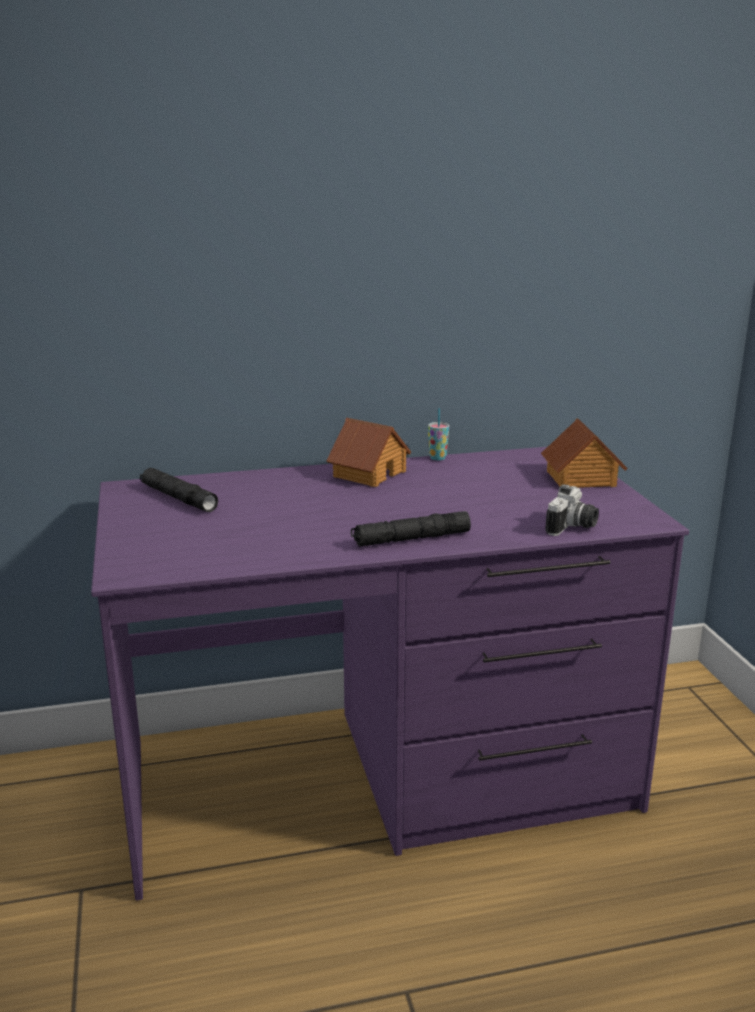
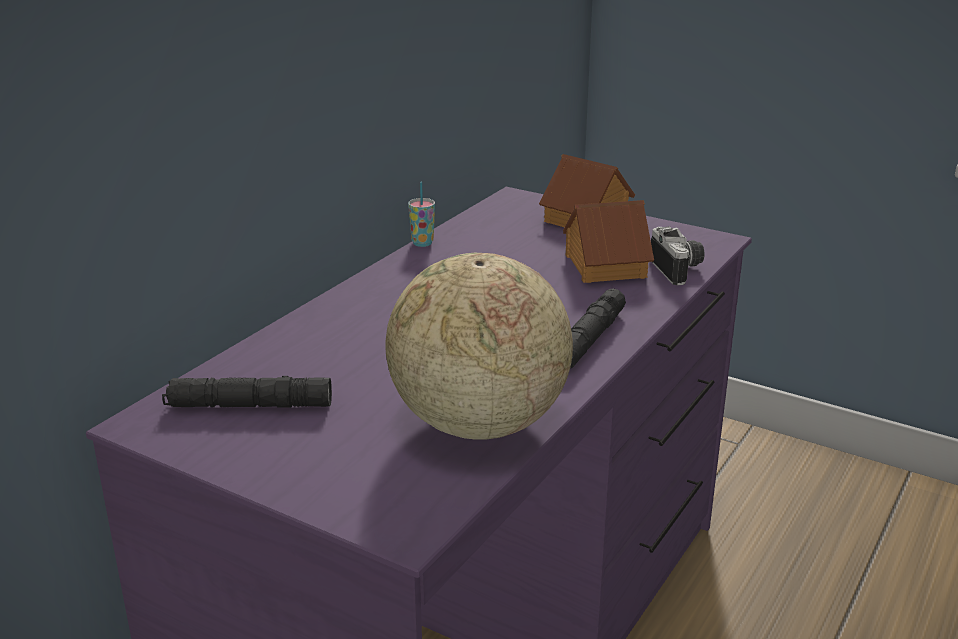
camera: 45 degrees left, 5 degrees up
toy house [326,418,411,487] -> toy house moved to [563,200,654,283]
none -> globe [386,253,573,439]

